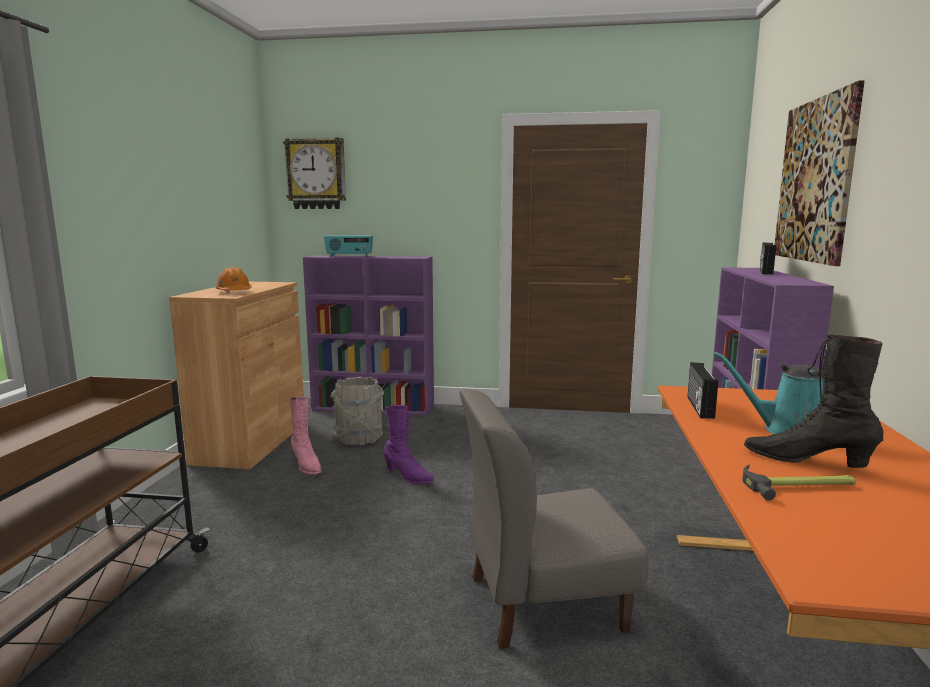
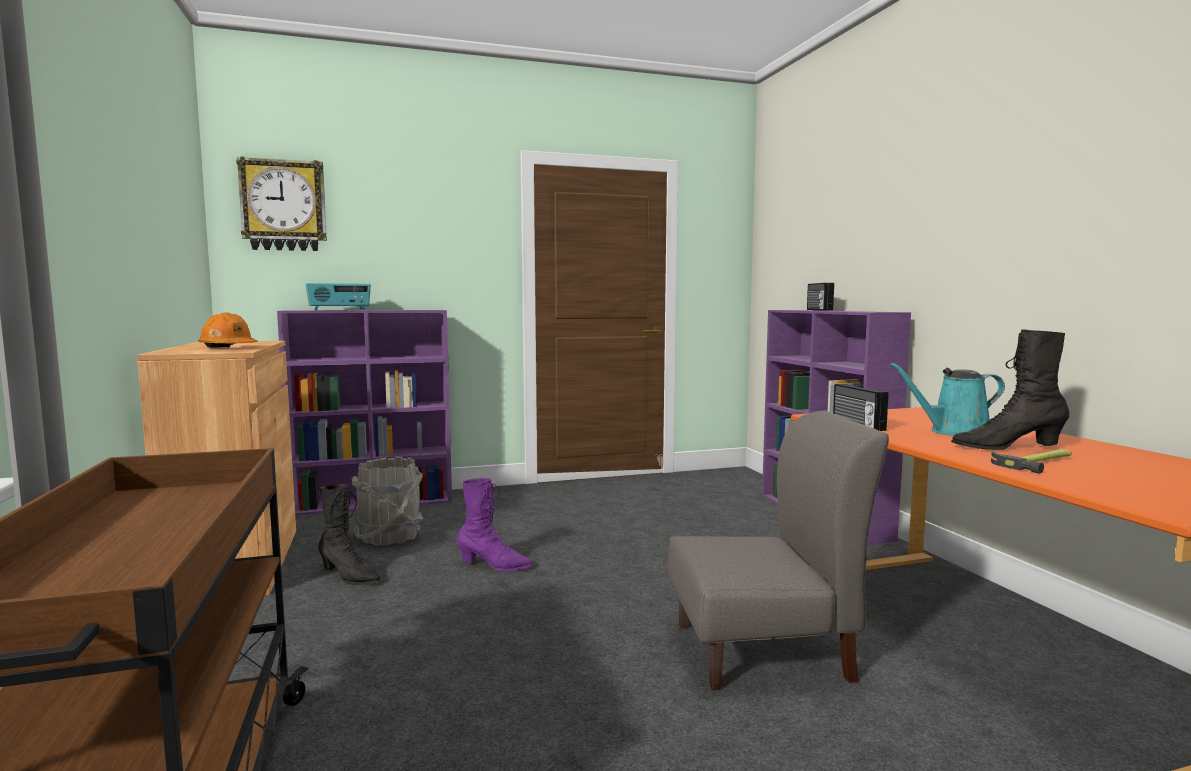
camera: 25 degrees left, 5 degrees down
pink boot [290,396,322,475] -> black boot [318,484,381,585]
grey chair [460,389,649,649] -> grey chair turned 150 degrees counterclockwise [668,411,889,690]
picture [775,80,865,266] -> none

